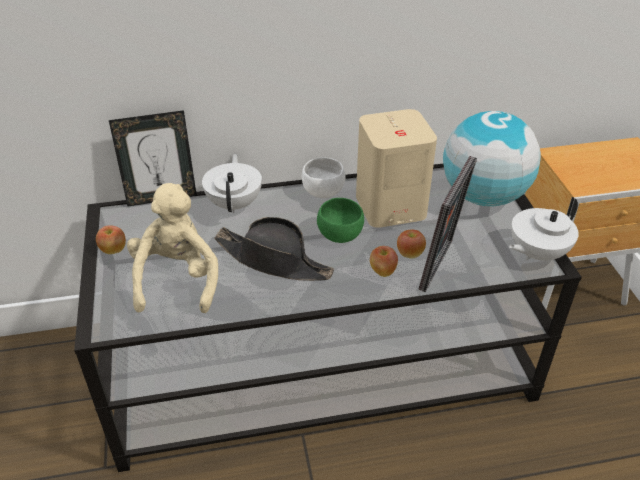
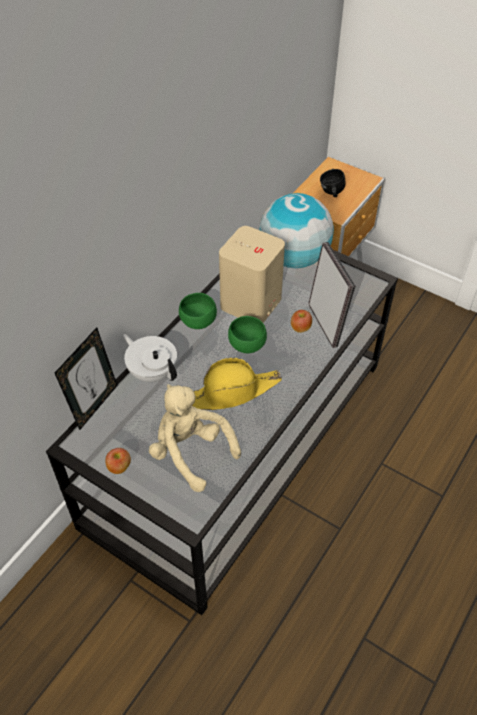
camera: 45 degrees left, 10 degrees up
black hat [214,217,334,281] -> yellow hat [192,358,282,410]
white bowl [302,157,345,198] -> green bowl [179,293,217,329]
apple [370,246,398,277] -> none
white teapot [509,197,579,262] -> none
none -> black mug [320,169,346,197]

